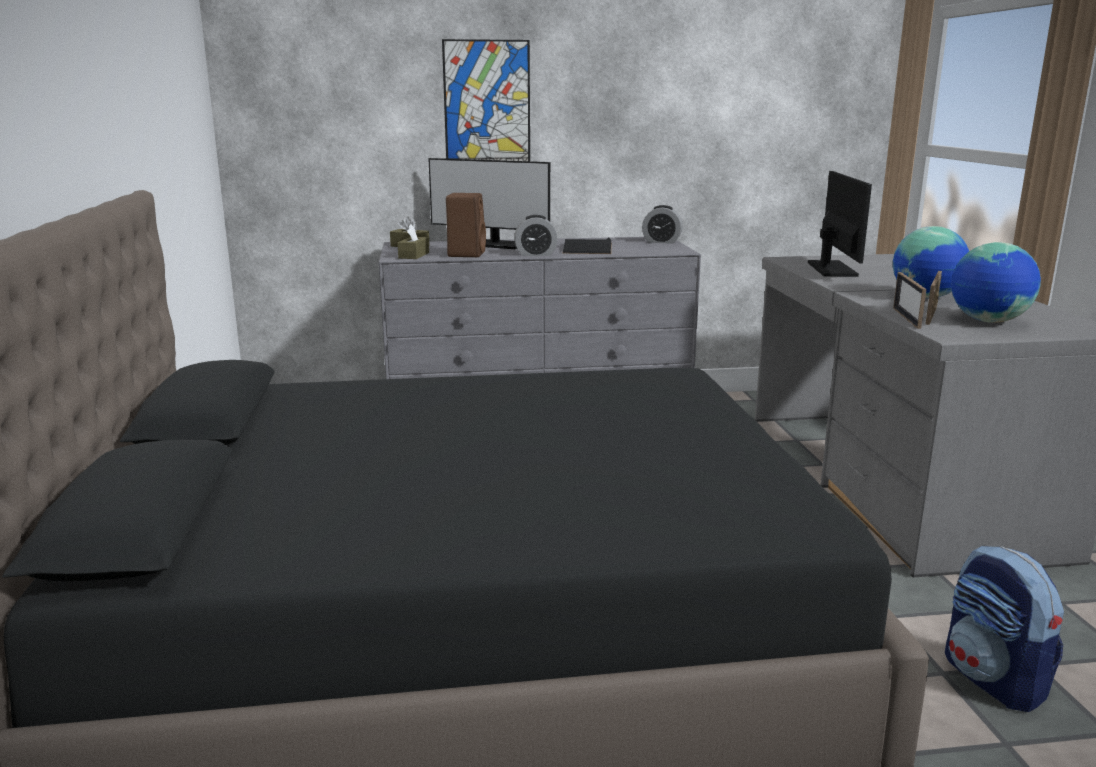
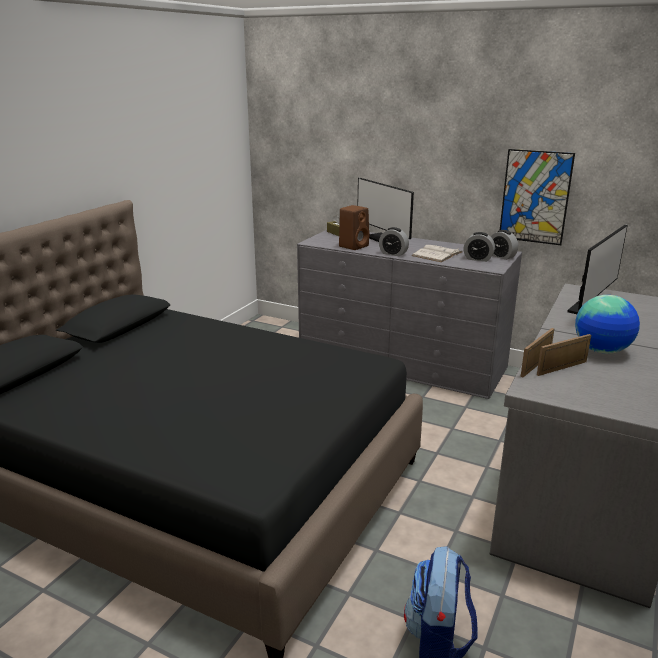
camera: 35 degrees right, 5 degrees up
brown tissue box [398,224,429,259] -> none
picture [442,39,530,161] -> picture moved to [500,149,575,245]
black book [562,238,612,254] -> white book [412,245,462,262]
globe [951,242,1041,323] -> none
none -> alarm clock [464,232,495,262]

